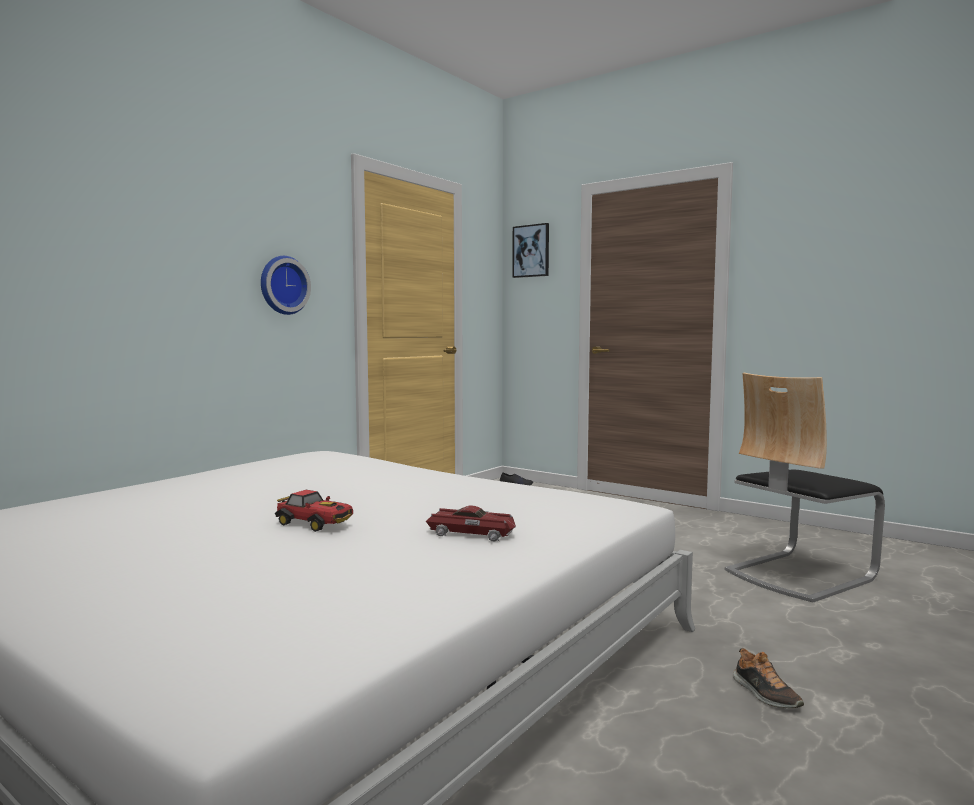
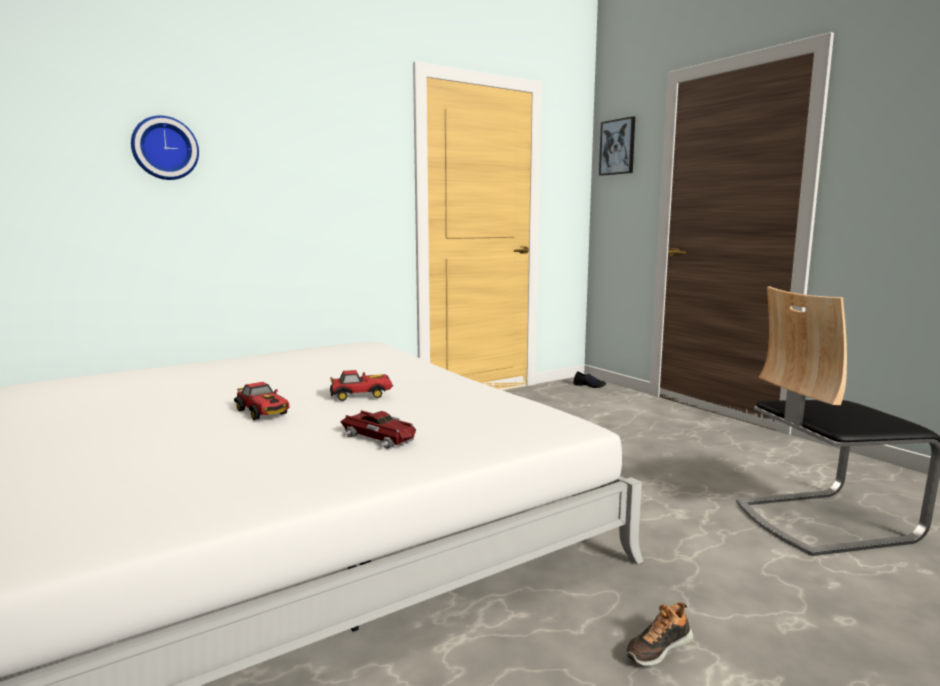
camera: 20 degrees right, 5 degrees up
wall clock [261,256,311,315] -> wall clock moved to [131,115,199,180]
shoe [733,648,804,708] -> shoe turned 60 degrees clockwise [626,602,693,666]
none -> toy car [330,370,393,401]

